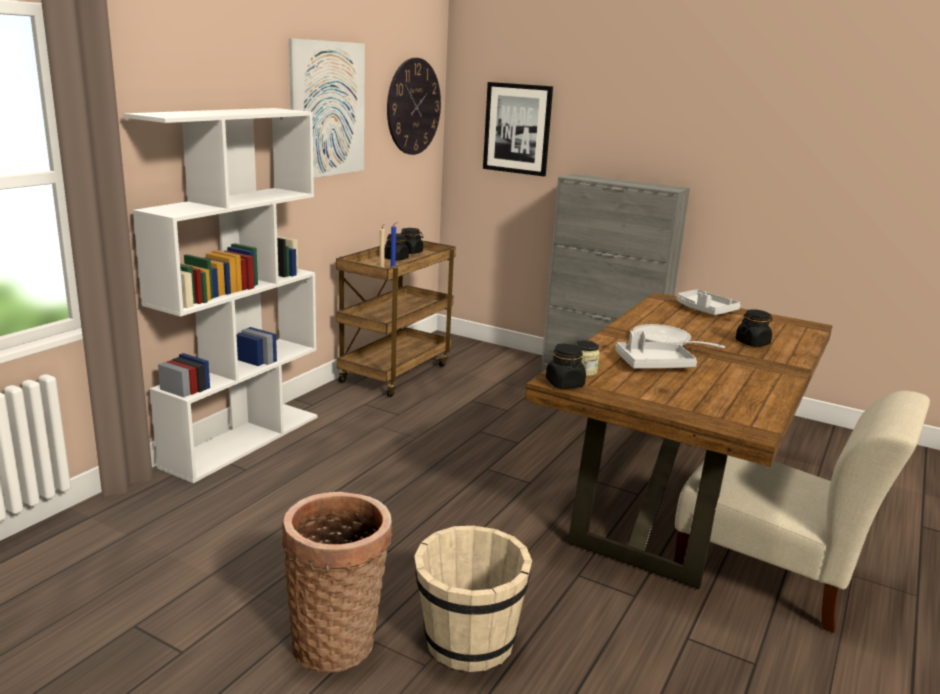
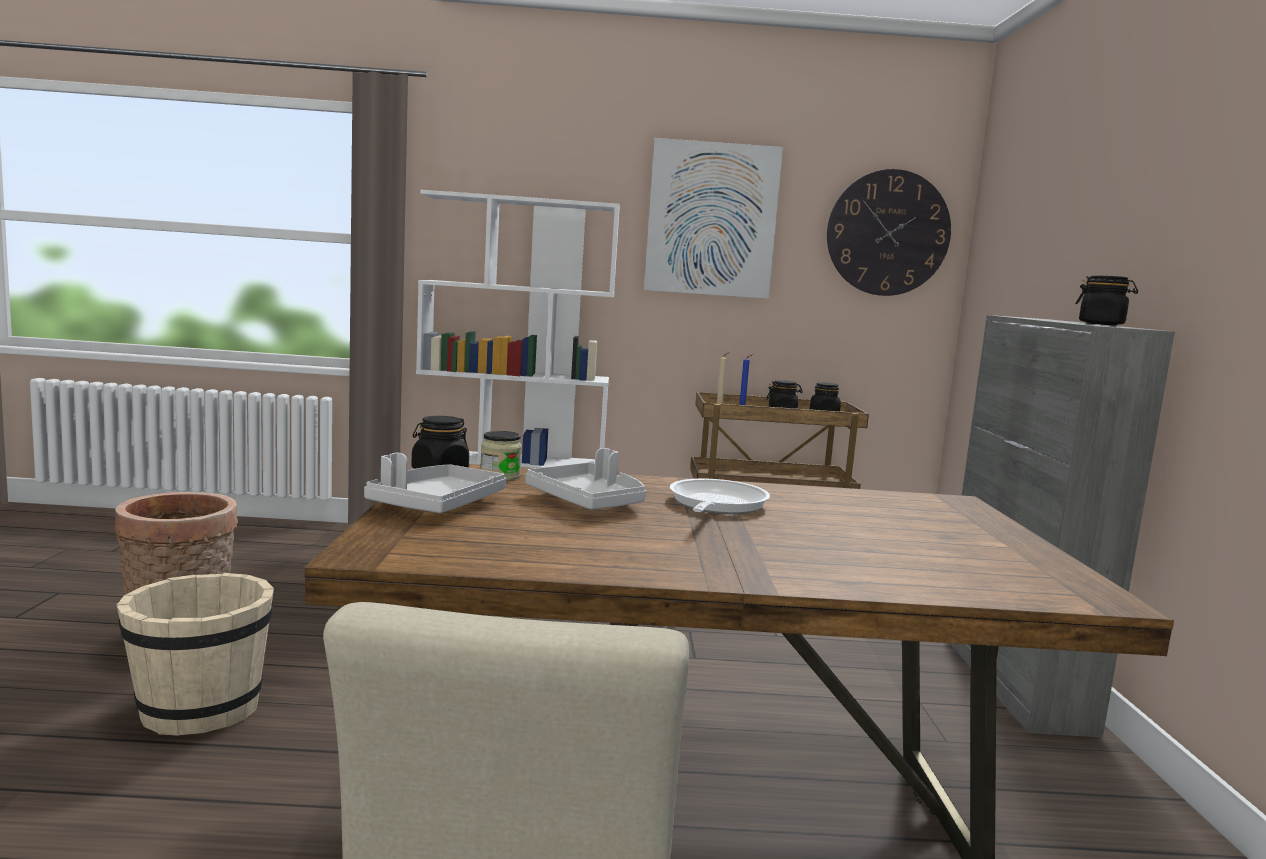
camera: 60 degrees right, 10 degrees down
picture [483,82,553,176] -> none
grey tray [677,289,741,315] -> grey tray moved to [364,453,506,513]
black jar [736,309,772,347] -> black jar moved to [1076,275,1138,326]

